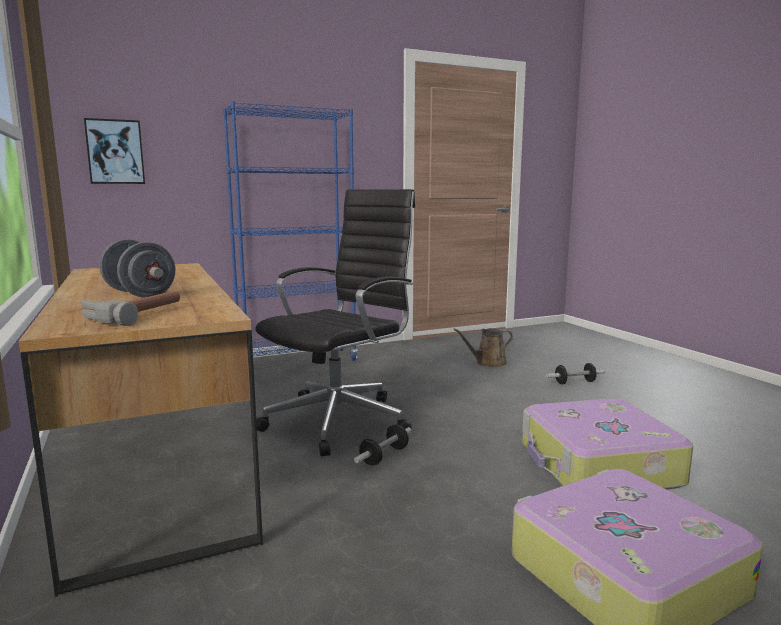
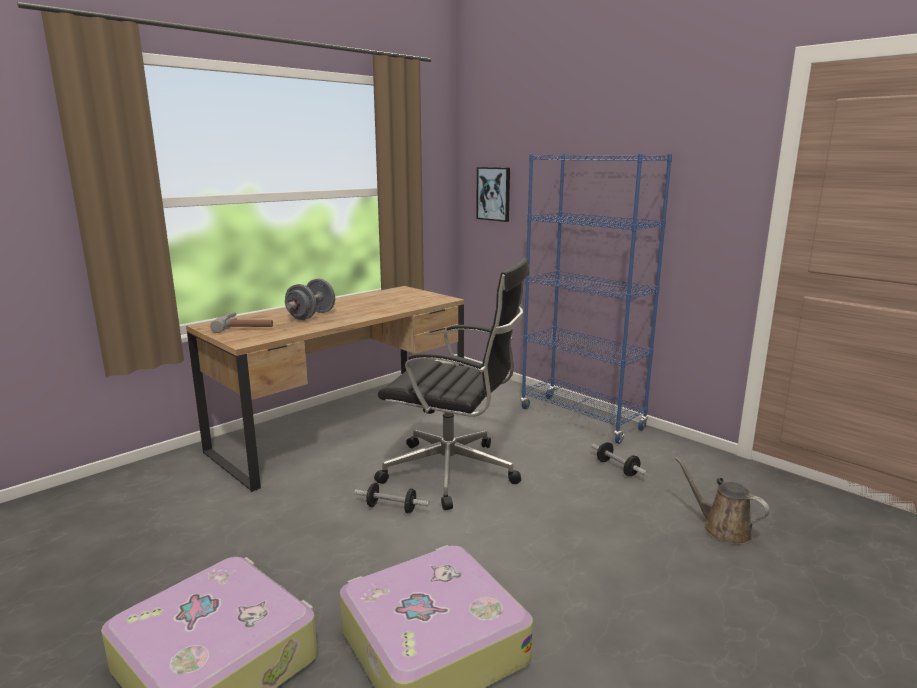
camera: 70 degrees right, 5 degrees up
dumbbell [546,363,605,384] -> dumbbell moved to [592,442,648,476]

